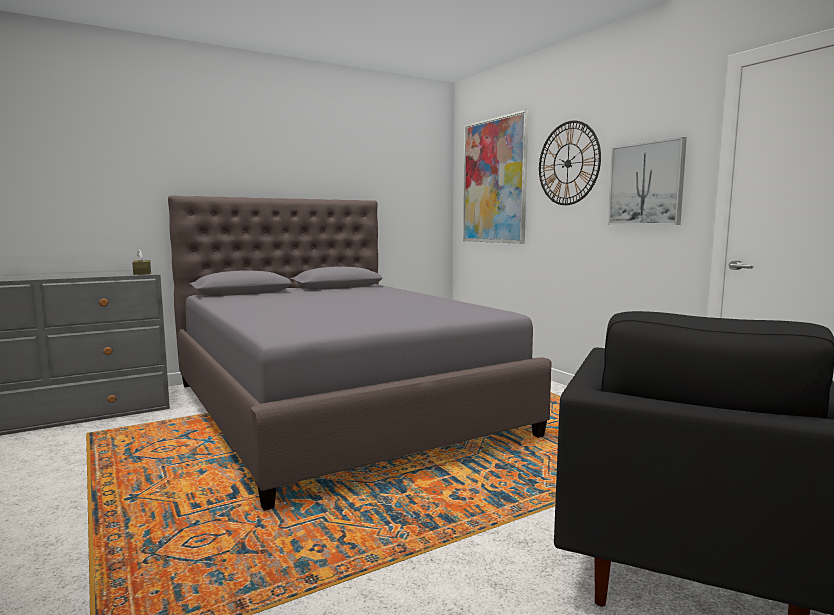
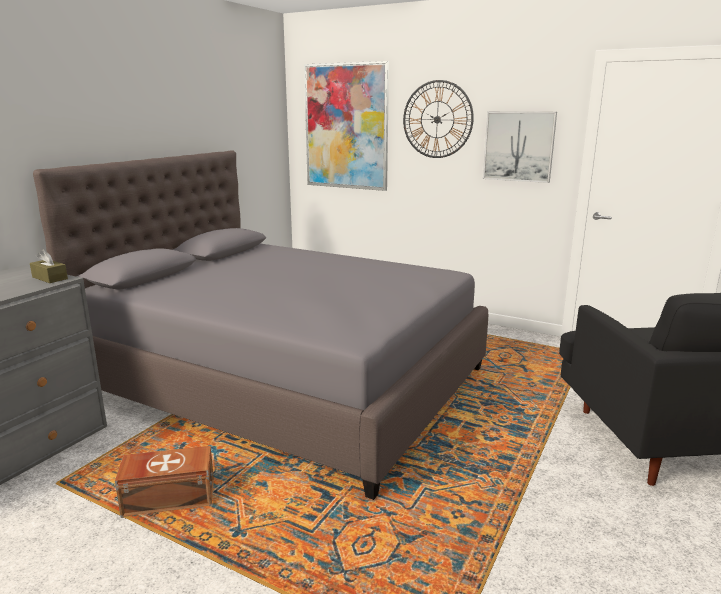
camera: 30 degrees left, 10 degrees up
none -> brown storage box [115,446,214,518]

